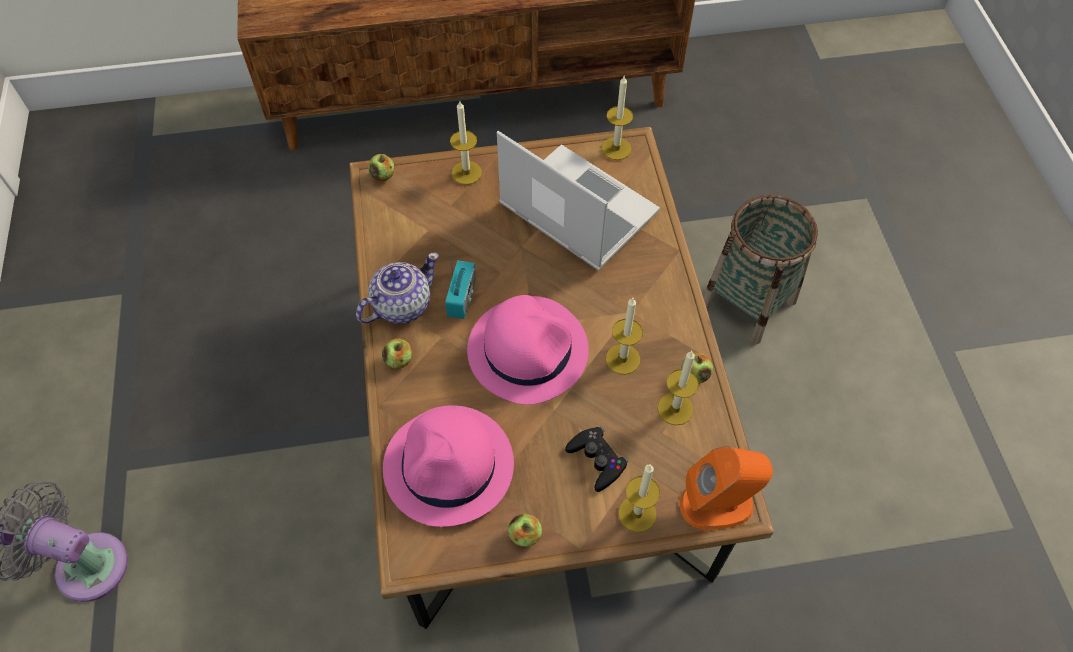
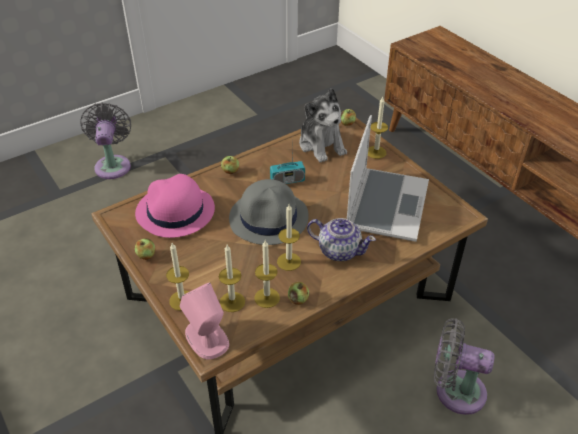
camera: 65 degrees right, 15 degrees down
teapot [356,253,439,324] -> teapot moved to [307,218,376,261]
pink hat [467,295,589,405] -> grey hat [229,179,309,245]
black game controller [565,427,628,492] -> none
candle [601,76,633,160] -> candle moved to [219,245,245,312]
orange speaker [679,446,773,530] -> pink speaker [180,282,229,359]
basket [703,195,818,344] -> grey fan [434,318,494,415]
none -> plush toy [299,88,347,163]

